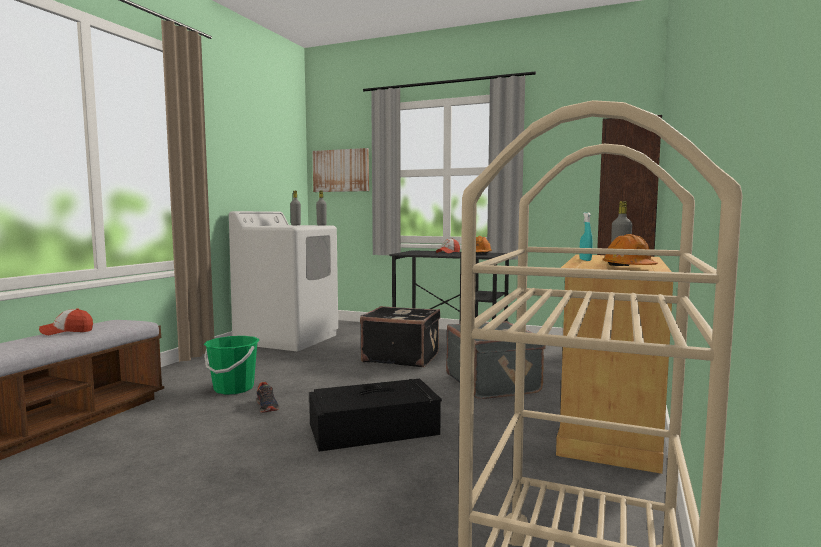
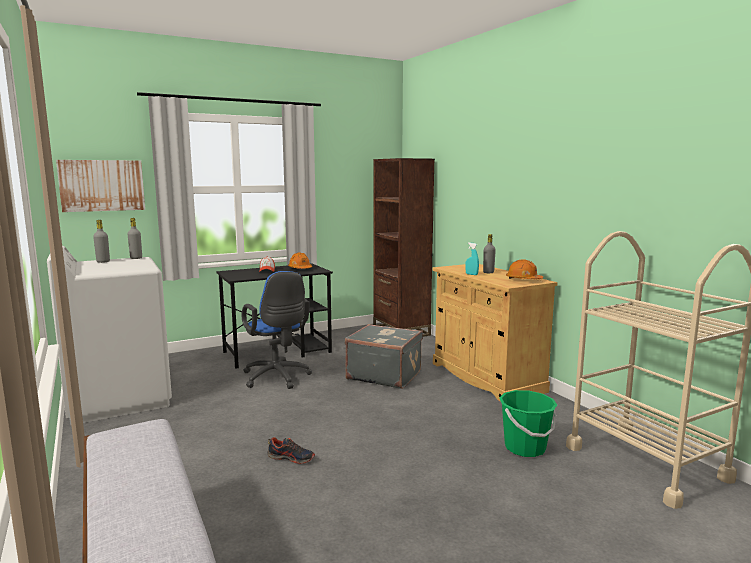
camera: 50 degrees left, 5 degrees up
cap [39,308,93,335] -> none
green bucket [204,336,260,395] -> green bucket moved to [499,390,557,457]
black storage box [309,379,442,452] -> none
black suitcase [360,306,440,367] -> blue office chair [242,271,312,389]

